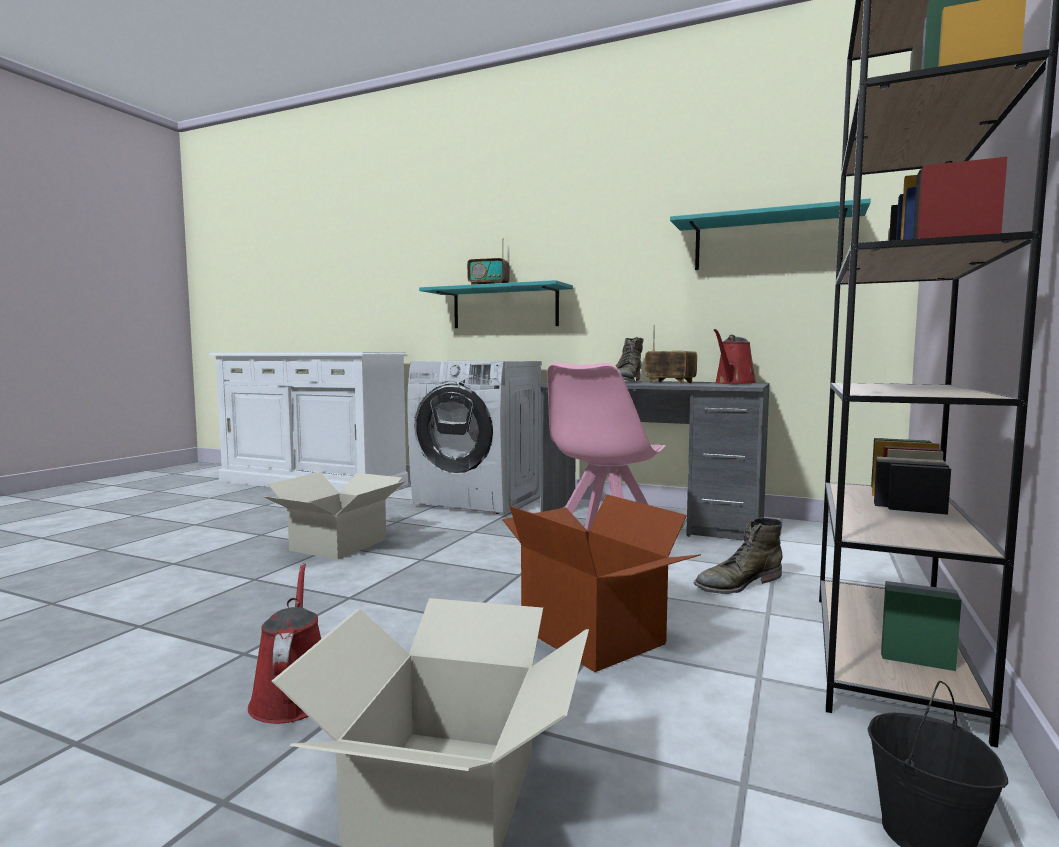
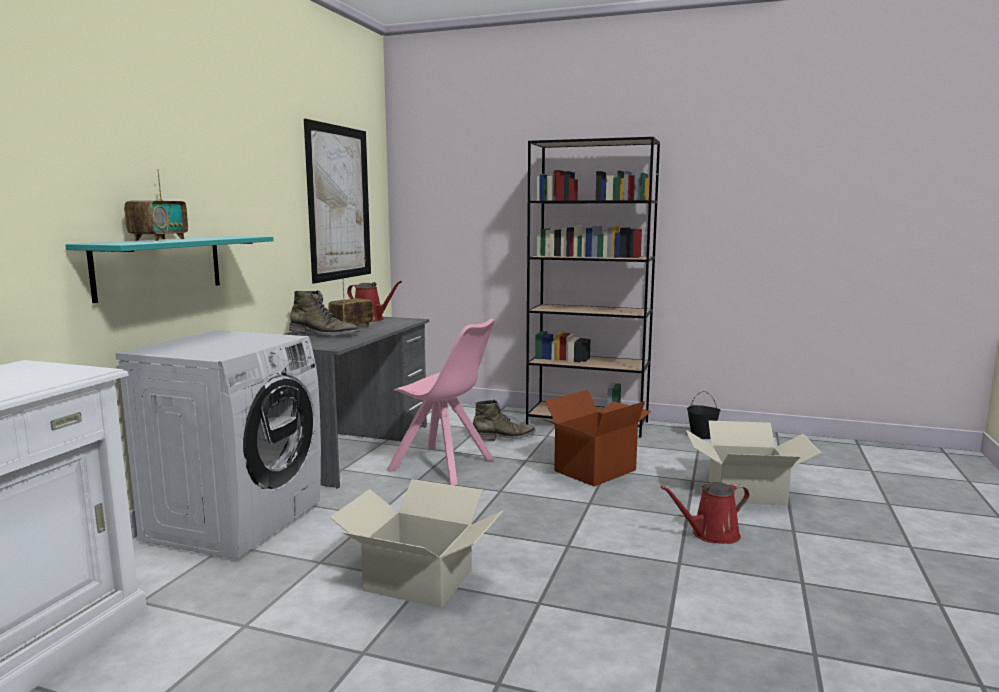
camera: 95 degrees left, 5 degrees up
turquoise shelf [670,198,871,270] -> picture [304,119,371,284]
green boot [694,518,782,594] -> green boot turned 75 degrees counterclockwise [473,400,536,441]

